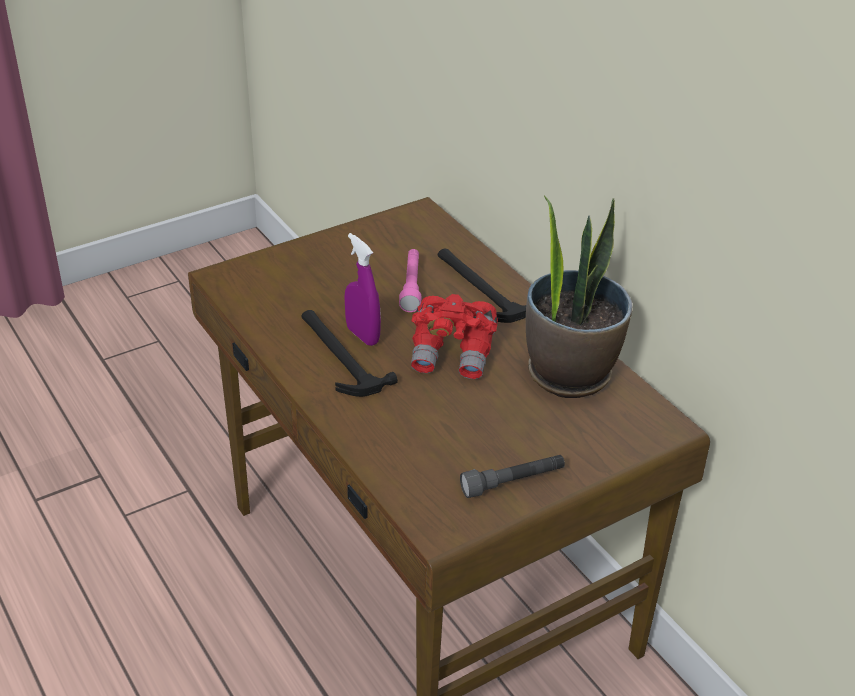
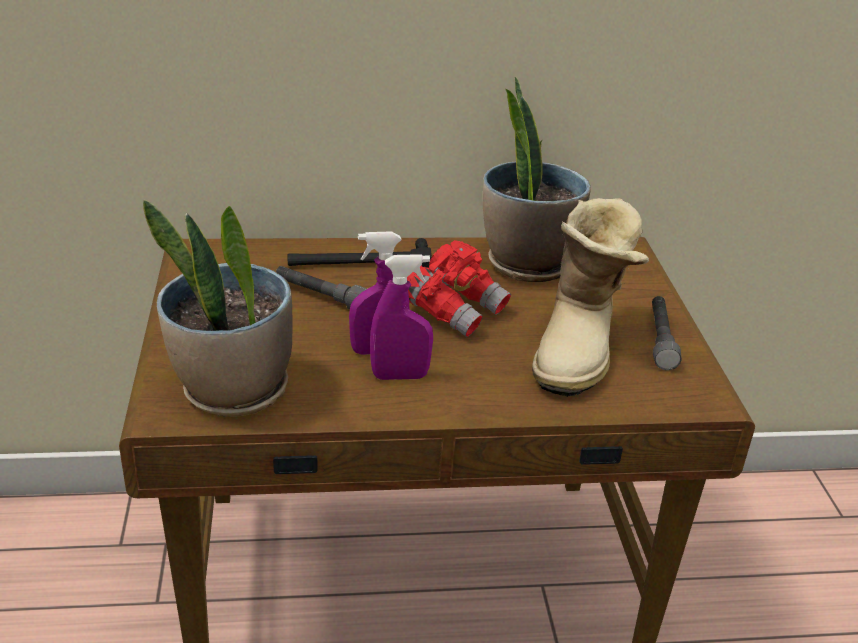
camera: 65 degrees left, 5 degrees down
hammer [301,310,398,397] -> purple spray bottle [370,254,433,380]
pink flashlight [399,249,422,312] -> grey flashlight [276,266,367,310]
none -> potted plant [143,200,293,417]
none -> boot [532,198,649,397]

